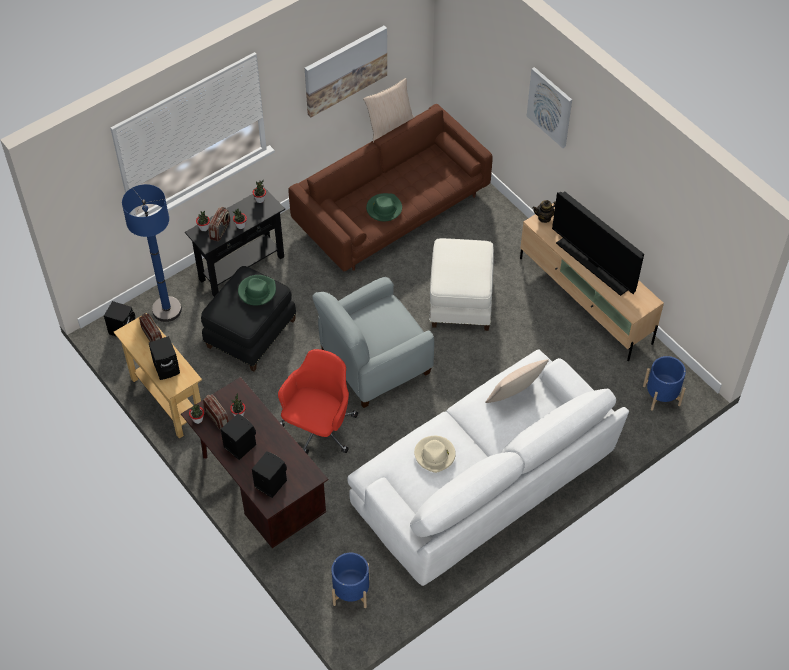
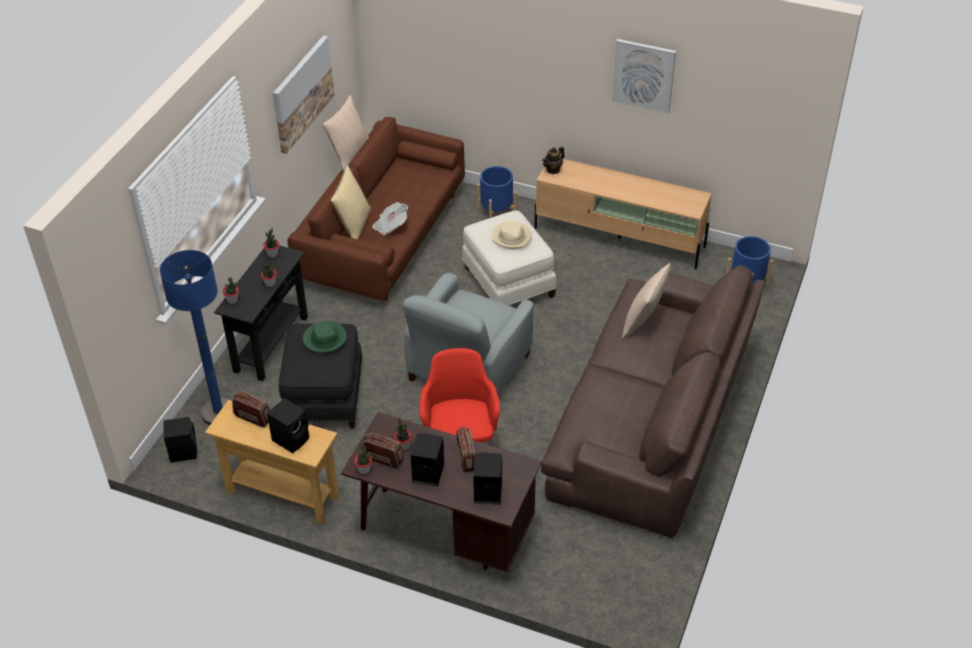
camera: 30 degrees left, 10 degrees down
radio [208,207,230,242] -> radio moved to [457,427,475,473]
blue planter [332,553,369,608] -> blue planter moved to [477,166,517,218]
white sofa [347,349,629,586] -> brown sofa [541,265,765,538]
green hat [366,193,402,221] -> newspaper [372,202,408,235]
beige hat [414,436,456,473] -> beige hat moved to [491,221,532,249]
picture [527,67,572,148] -> picture moved to [612,39,676,114]
television [552,192,644,296] -> none
none -> beige pillow [331,165,371,239]

